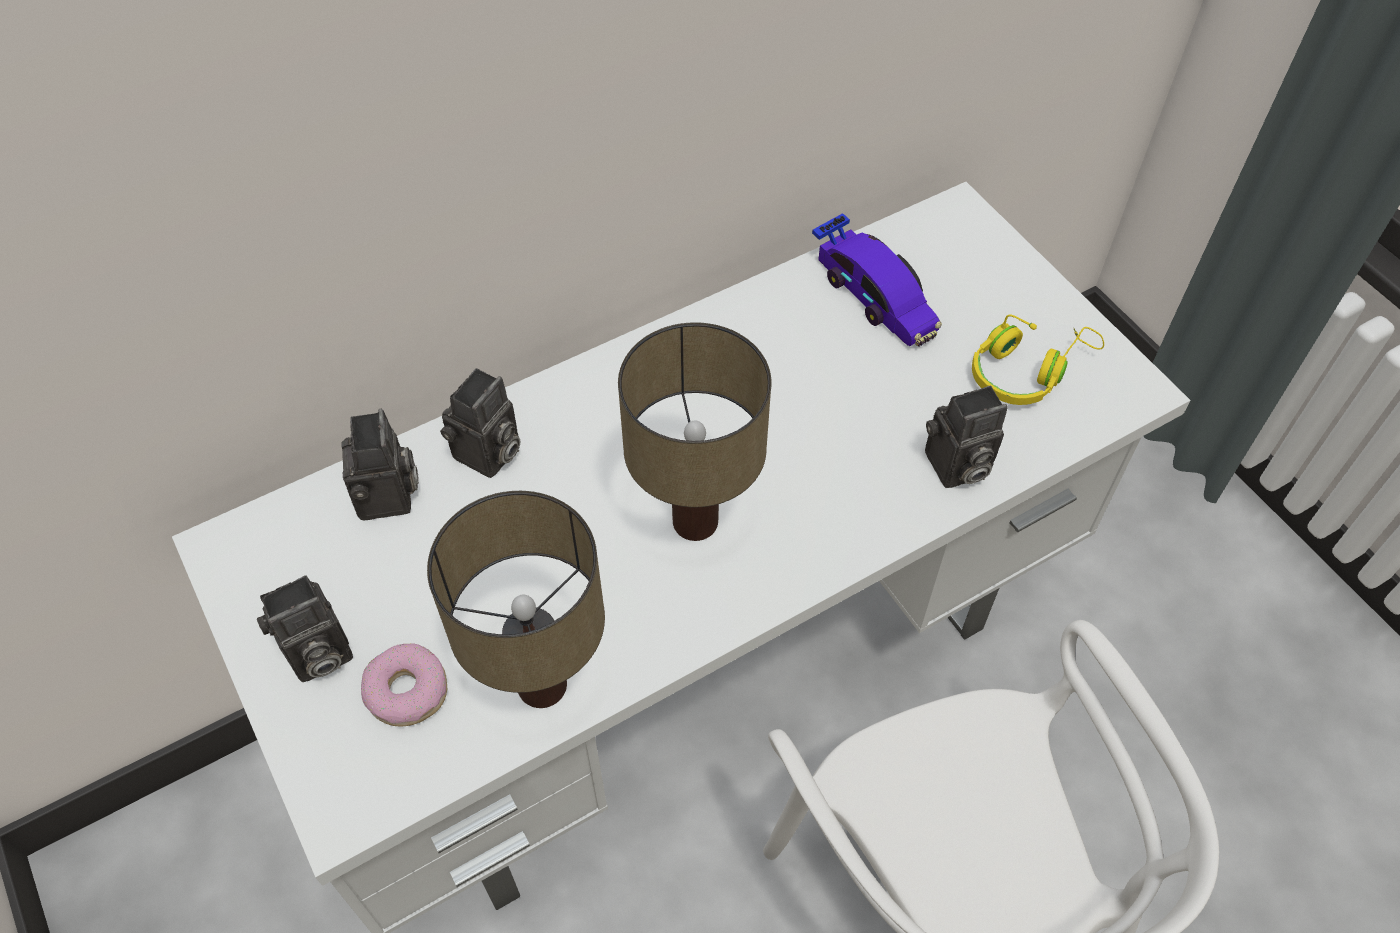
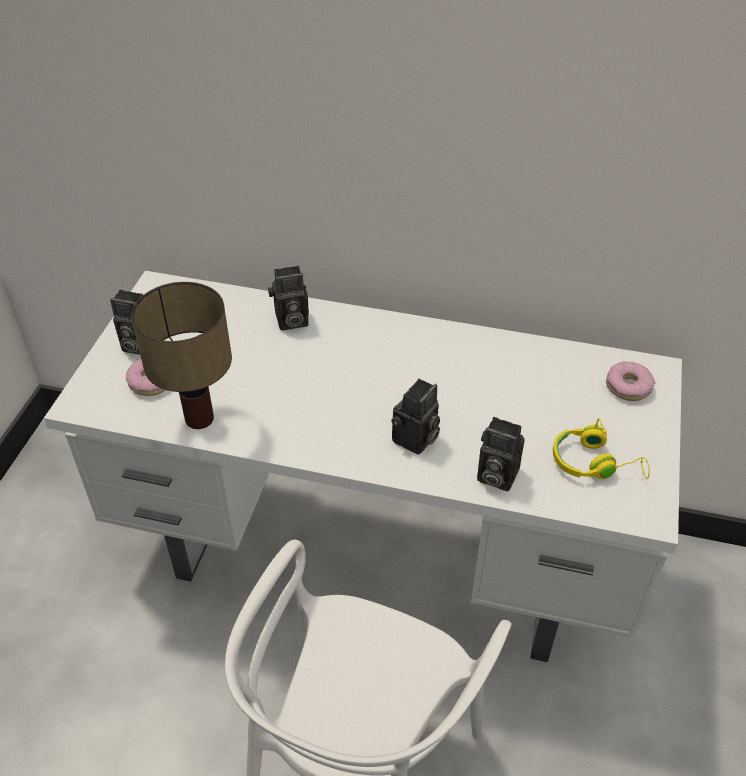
camera: 45 degrees right, 10 degrees down
camera [341,409,419,521] -> camera moved to [391,379,440,455]
table lamp [618,322,772,541] -> none
toy car [812,213,942,346] -> none
none -> donut [606,361,655,401]

